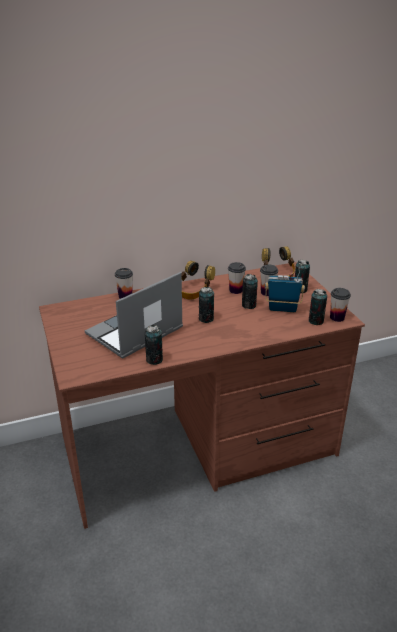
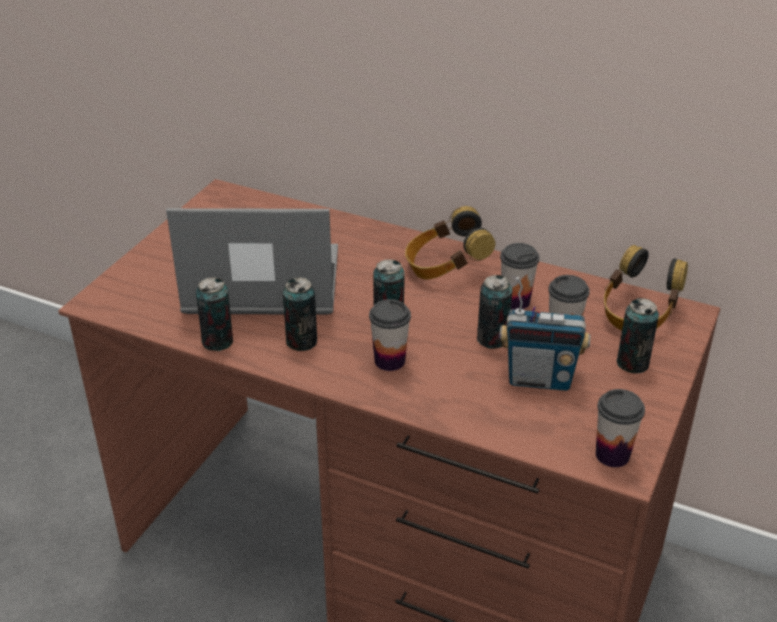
camera: 45 degrees right, 5 degrees up
cup [115,268,133,299] -> cup moved to [369,299,411,371]
radio [265,264,305,312] -> radio turned 135 degrees clockwise [499,277,591,391]
can [309,289,327,325] -> can moved to [283,277,317,351]

